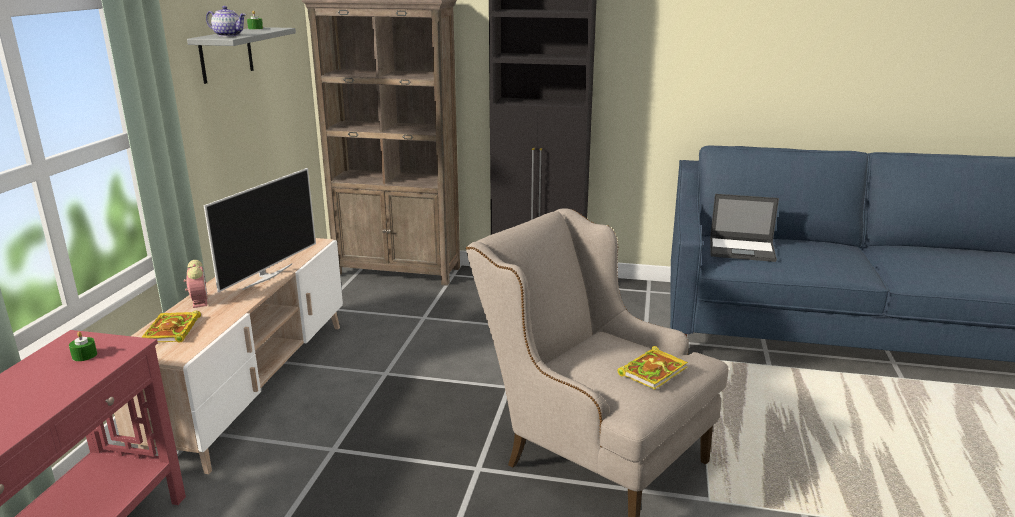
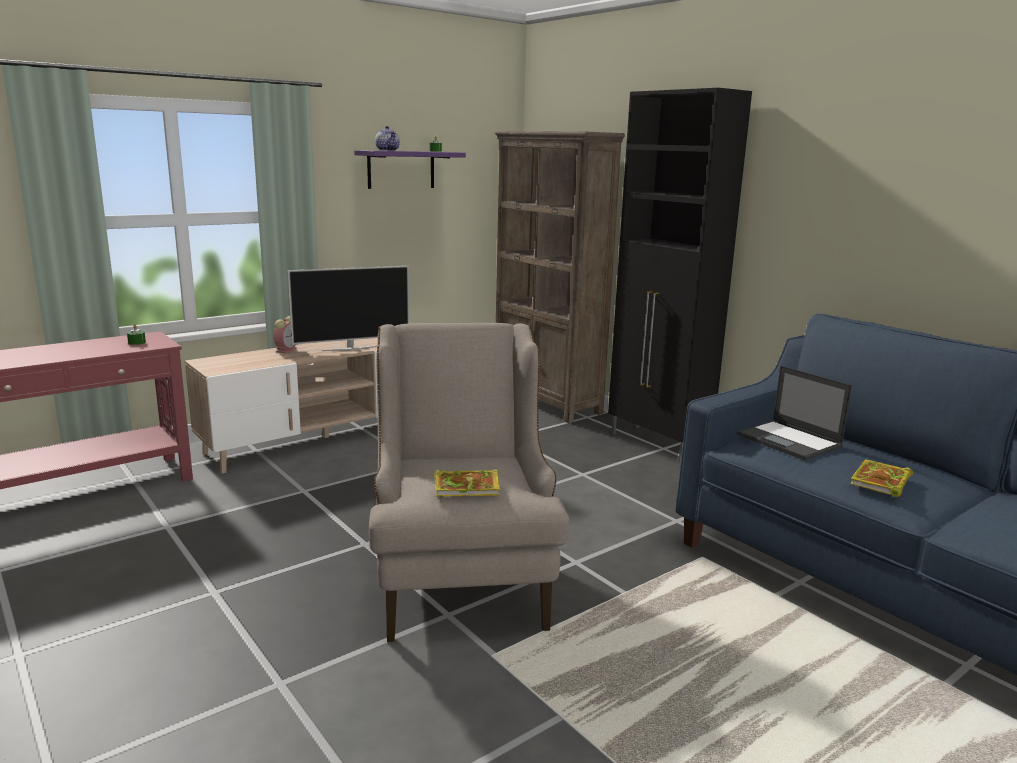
camera: 40 degrees right, 5 degrees down
book [142,311,201,342] -> book moved to [850,459,913,497]
grey shelf [187,27,296,84] -> purple shelf [354,150,466,189]

